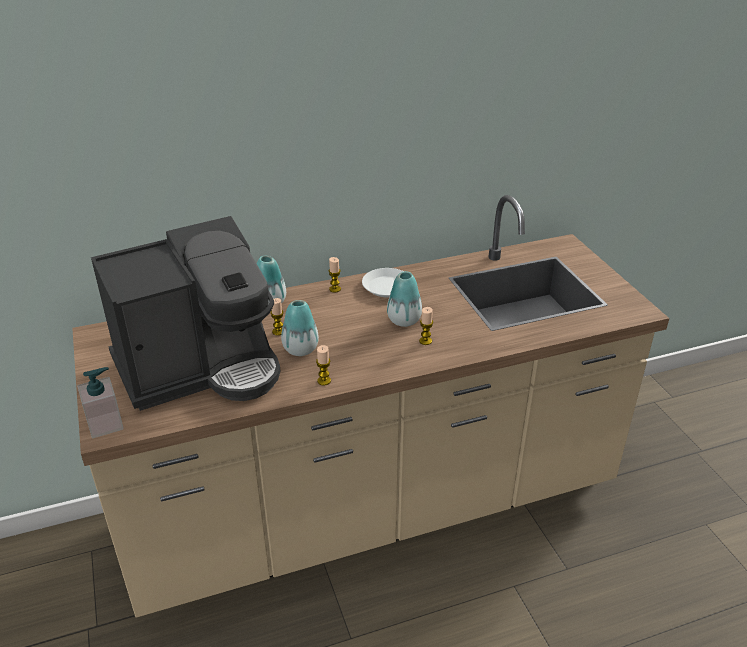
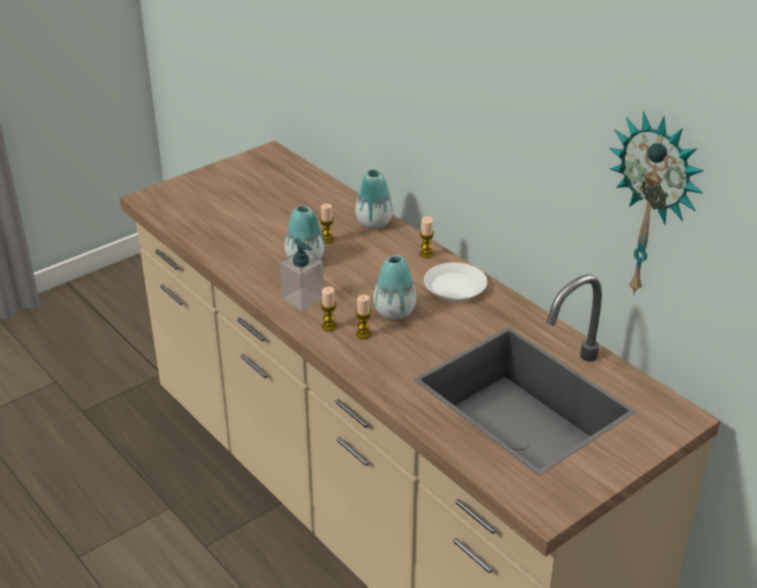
camera: 70 degrees right, 0 degrees up
soap dispenser [77,367,124,438] -> soap dispenser moved to [279,239,324,311]
coffee machine [91,216,281,411] -> none
candle [316,345,331,386] -> candle moved to [321,287,337,331]
none -> wall clock [609,111,704,296]

